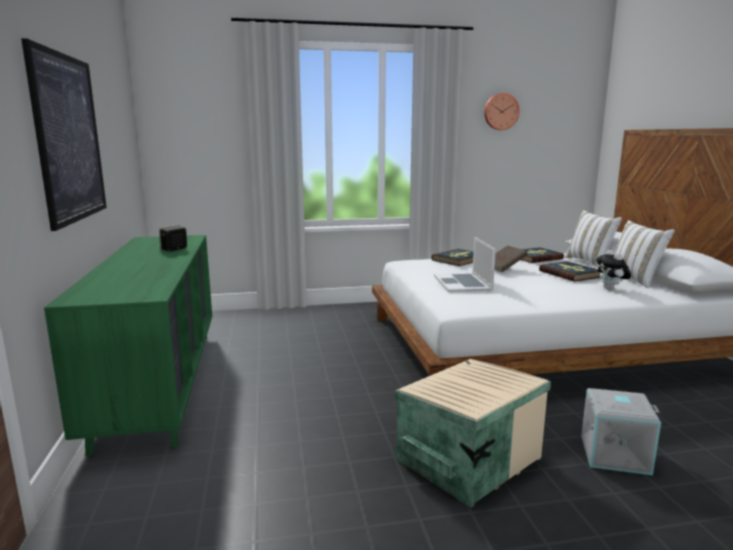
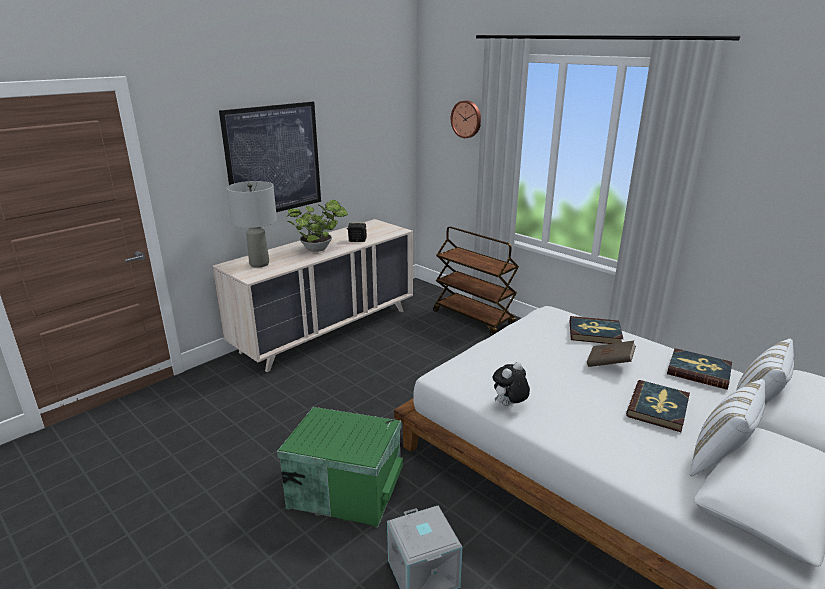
camera: 55 degrees right, 10 degrees up
green dresser [44,235,212,456] -> beige dresser [213,219,413,372]
beige storage box [395,359,551,507] -> green storage box [277,407,403,528]
laptop [434,237,496,292] -> none
wall clock [484,93,520,130] -> wall clock moved to [451,100,481,138]
plush toy [596,250,631,290] -> plush toy moved to [493,362,530,406]
none -> grey table lamp [226,181,277,268]
none -> potted plant [286,200,348,252]
none -> brown cart [433,226,519,335]

